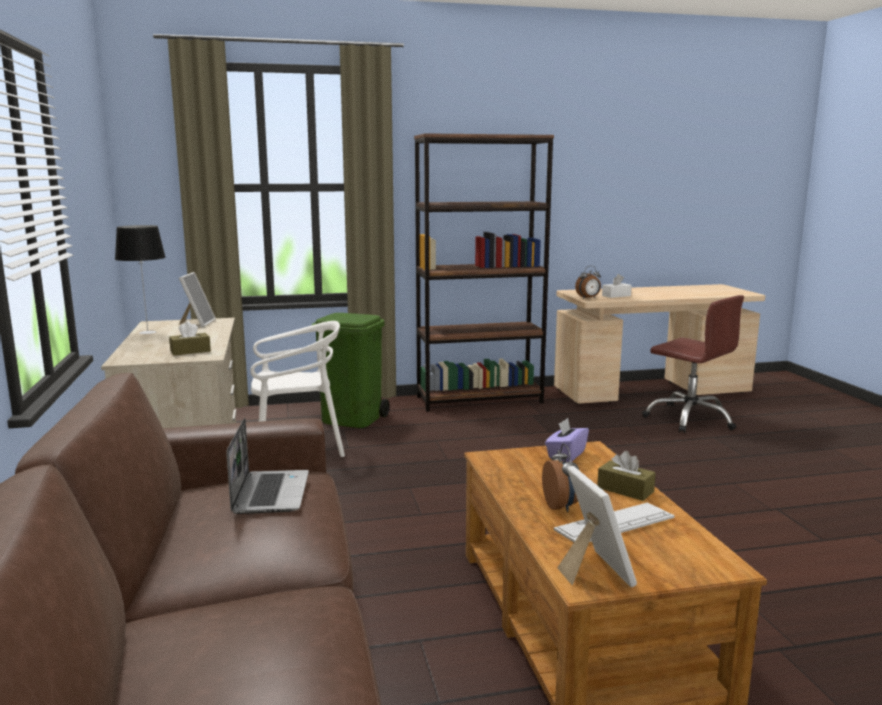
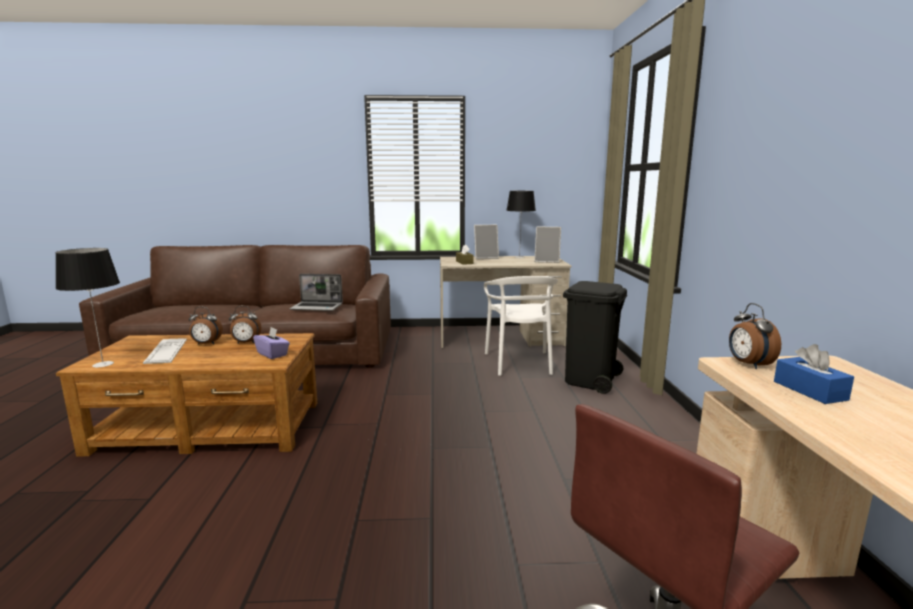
camera: 100 degrees right, 0 degrees up
green trash can [312,313,390,428] -> black trash can [563,281,627,394]
brown bookcase [414,133,554,411] -> none
picture frame [557,466,637,587] -> picture frame moved to [474,225,499,259]
brown tissue box [597,451,656,501] -> none
white tissue box [602,274,632,298] -> blue tissue box [774,344,854,404]
none -> table lamp [55,248,120,368]
none -> alarm clock [229,306,261,344]

